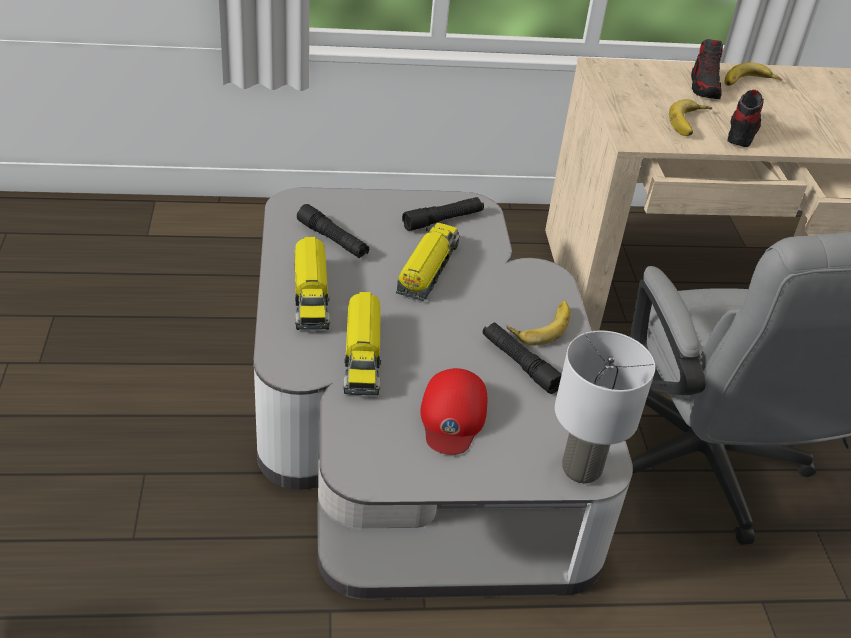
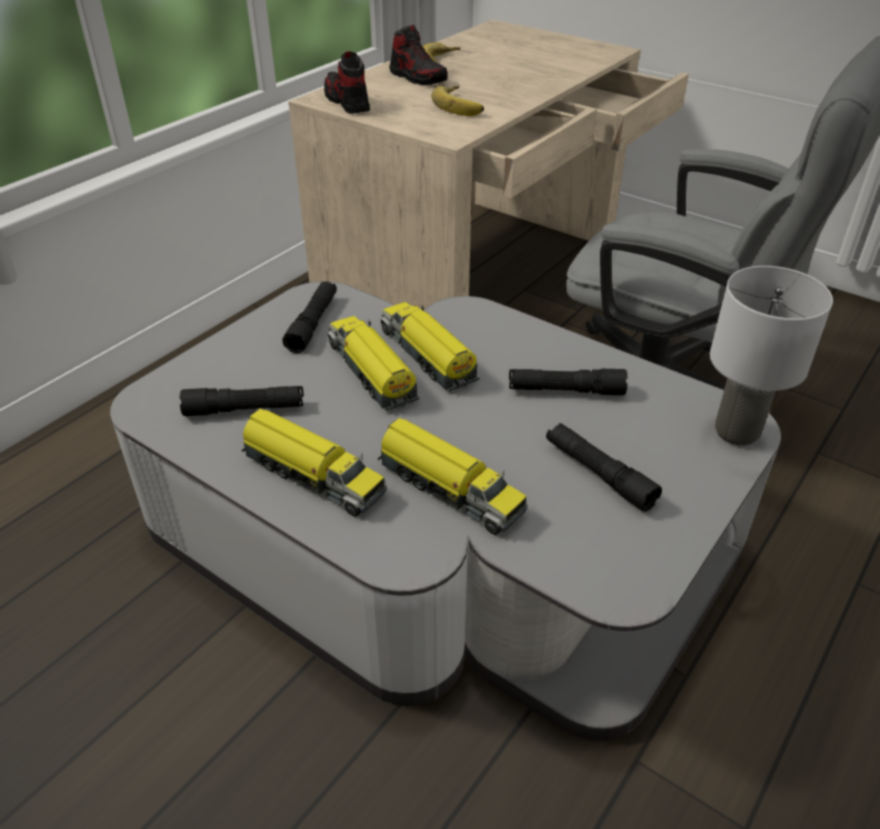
camera: 45 degrees left, 0 degrees up
red cap [420,368,487,455] -> black flashlight [546,423,662,512]
banana [507,301,570,345] -> none
shoe [727,90,764,147] -> shoe moved to [324,51,370,114]
none -> toy truck [380,302,479,392]

